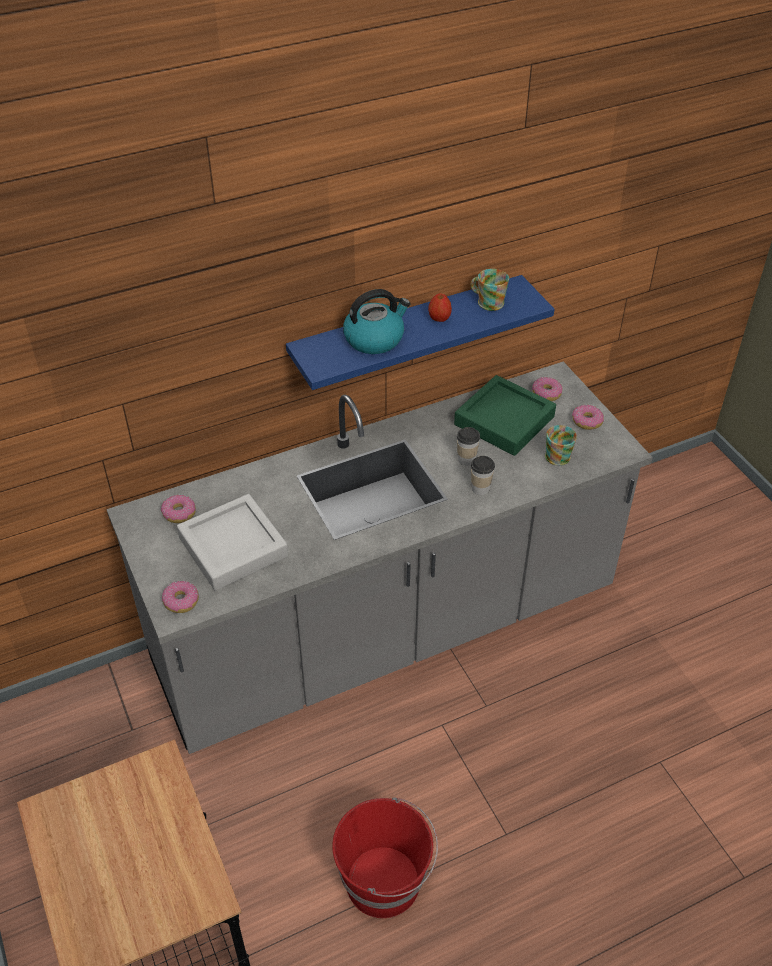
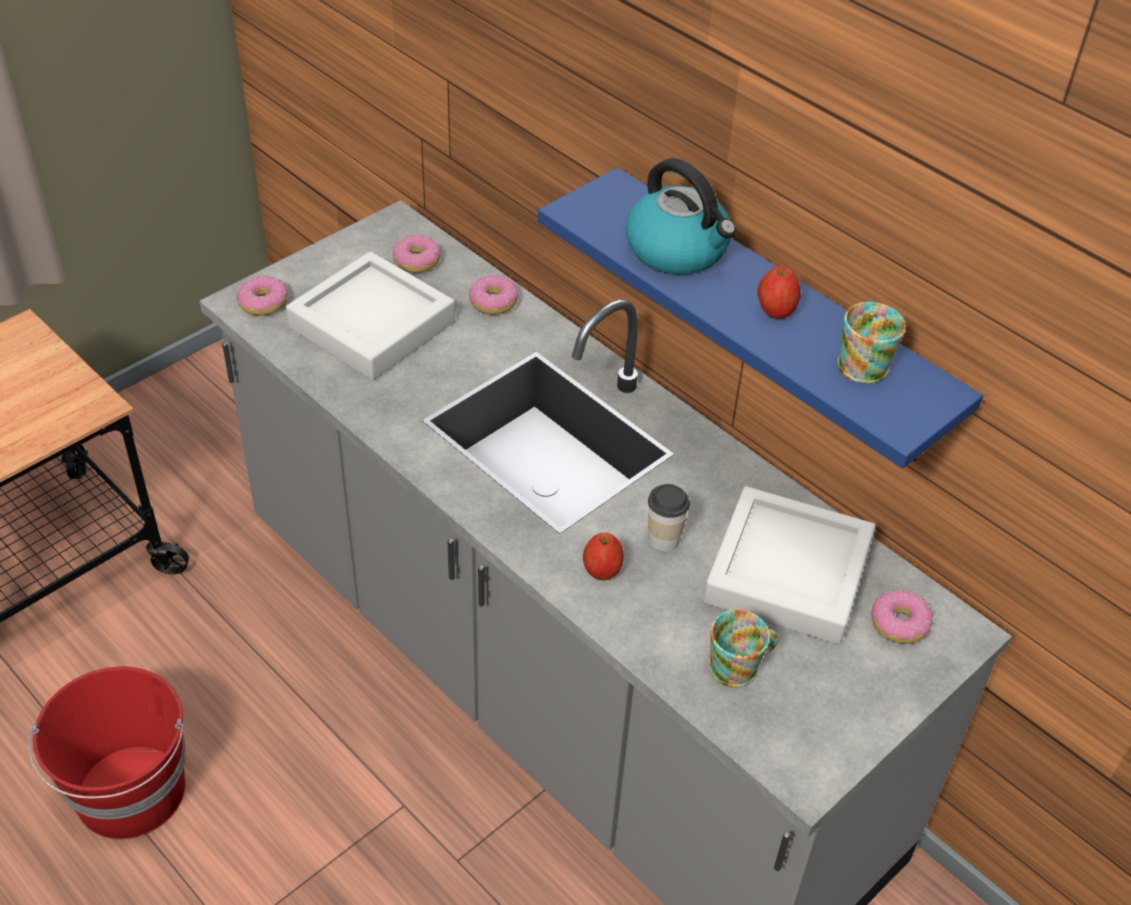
camera: 70 degrees right, 0 degrees up
green tray [454,375,556,456] -> grey tray [703,486,876,645]
cup [471,456,495,495] -> apple [583,533,624,581]
donut [572,405,604,430] -> donut moved to [469,275,518,315]

